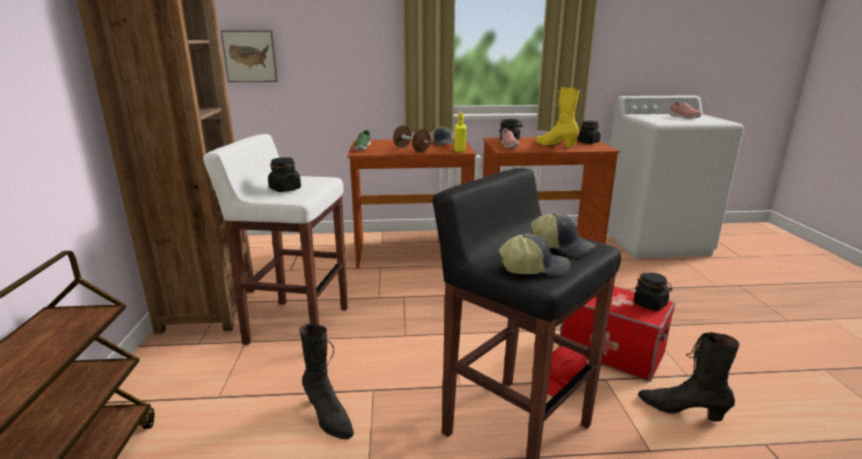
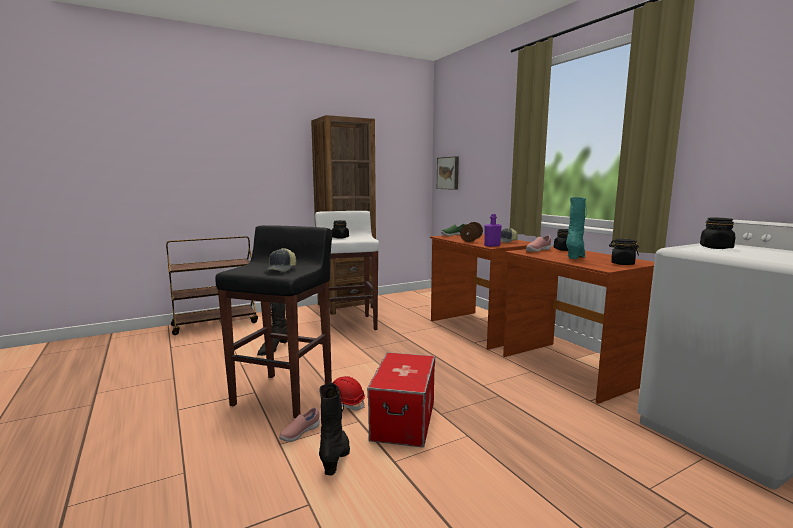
camera: 65 degrees right, 10 degrees down
yellow bottle [454,112,466,152] -> purple bottle [484,214,502,247]
cap [499,233,571,276] -> none
yellow boot [535,87,580,147] -> turquoise boot [566,197,587,259]
black jar [634,273,672,311] -> black jar moved to [700,218,735,249]
pink shoe [670,101,702,119] -> pink shoe moved to [279,407,320,442]

